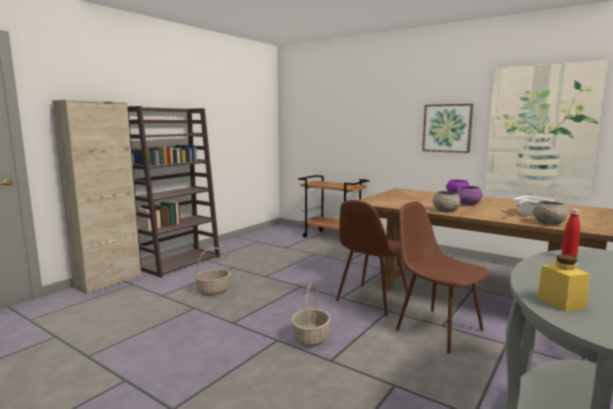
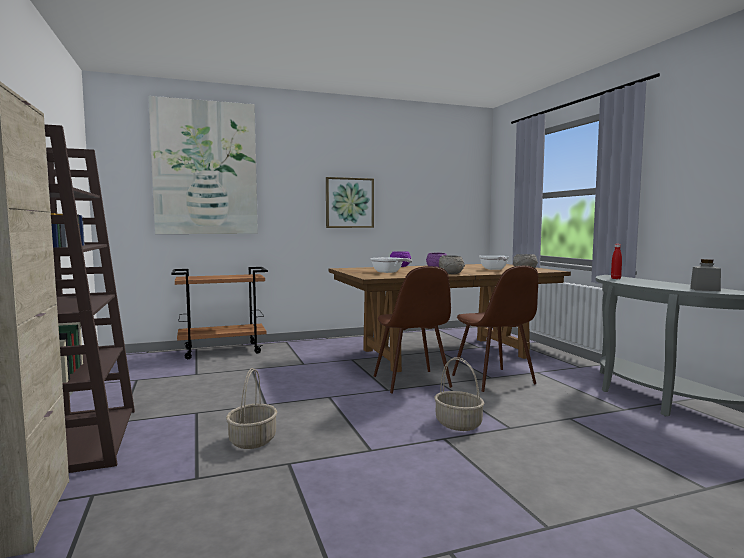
camera: 55 degrees left, 5 degrees down
brown chair [396,202,489,354] -> brown chair turned 105 degrees counterclockwise [452,266,538,392]
picture [484,60,608,198] -> picture moved to [148,96,258,234]
yellow jar [537,255,589,312] -> grey jar [690,259,721,291]
none -> frying pan [370,257,412,273]

